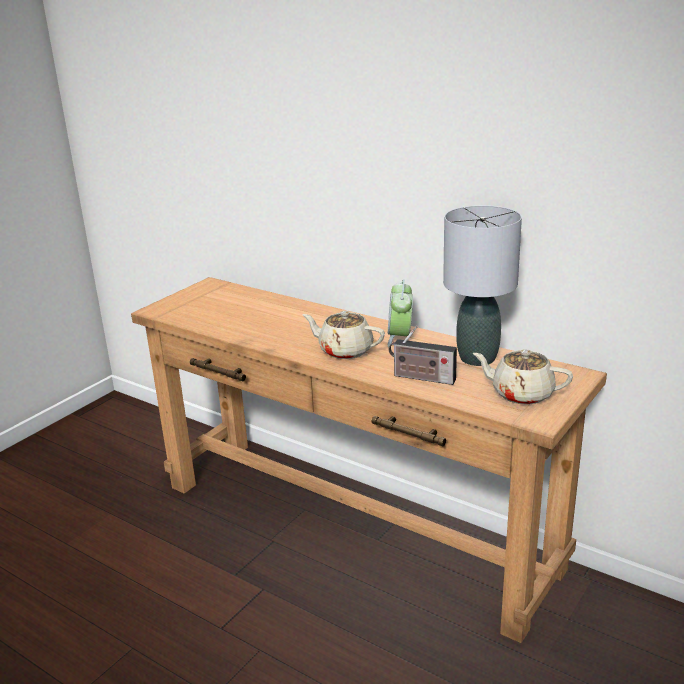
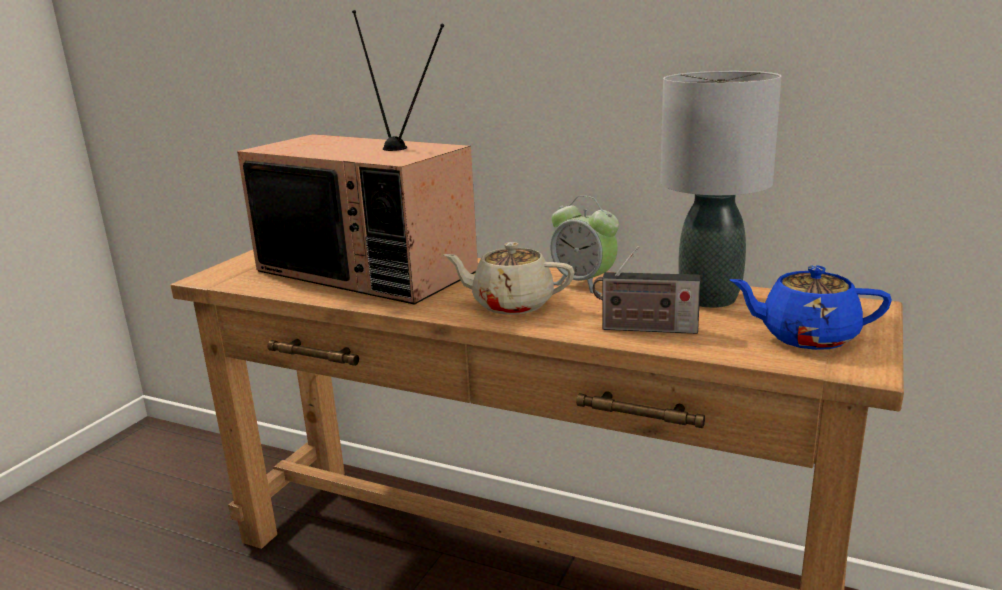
camera: 10 degrees left, 5 degrees down
alarm clock [388,280,413,347] -> alarm clock turned 45 degrees counterclockwise [550,196,619,295]
beige teapot [472,349,573,405] -> blue teapot [730,265,892,350]
none -> television [237,10,478,305]

